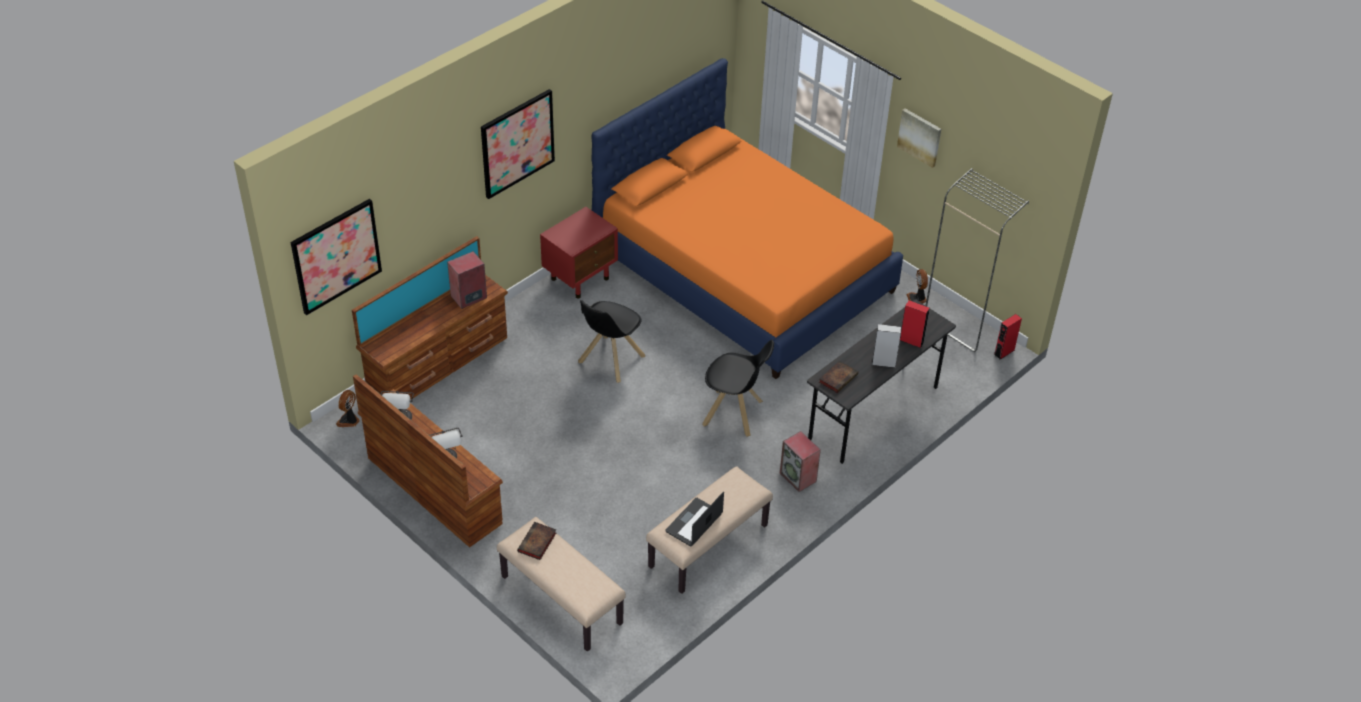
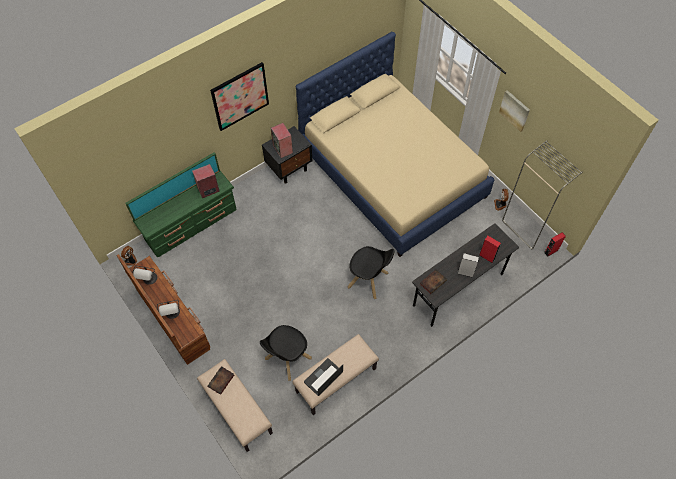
camera: 10 degrees right, 15 degrees up
picture [291,199,382,315] -> none
brown dresser [352,236,508,399] -> green dresser [125,152,237,258]
red nightstand [540,207,618,299] -> black nightstand [262,126,313,184]
black chair [578,300,645,383] -> black chair moved to [260,325,312,381]
orange bed [591,58,903,379] -> beige bed [296,32,494,257]
speaker [780,431,821,492] -> speaker moved to [271,123,293,158]

